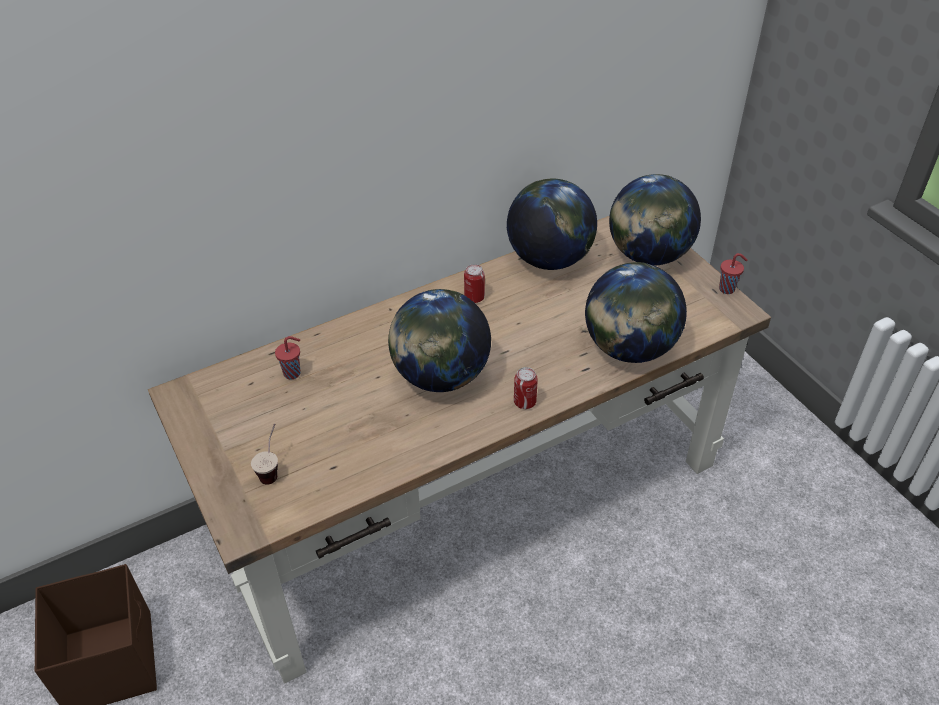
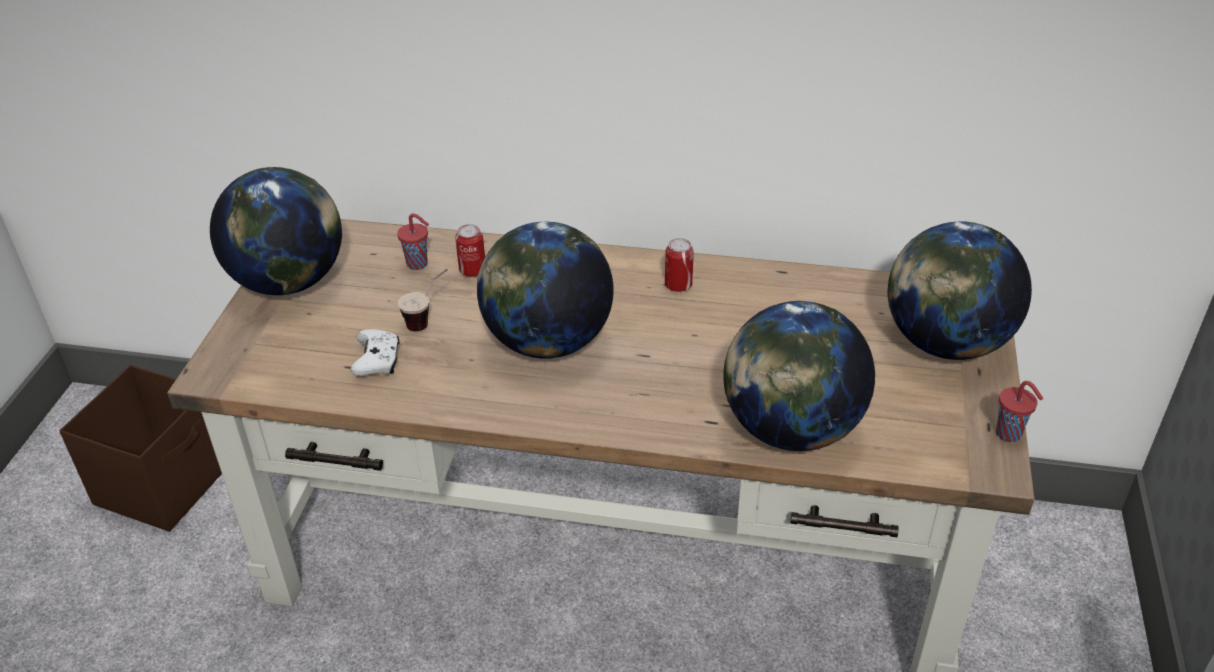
camera: 40 degrees right, 5 degrees down
cup [251,424,278,484] -> cup moved to [398,269,448,331]
globe [507,178,597,270] -> globe moved to [210,167,342,295]
can [514,367,538,409] -> can moved to [455,224,485,277]
none -> white game controller [350,329,400,376]

